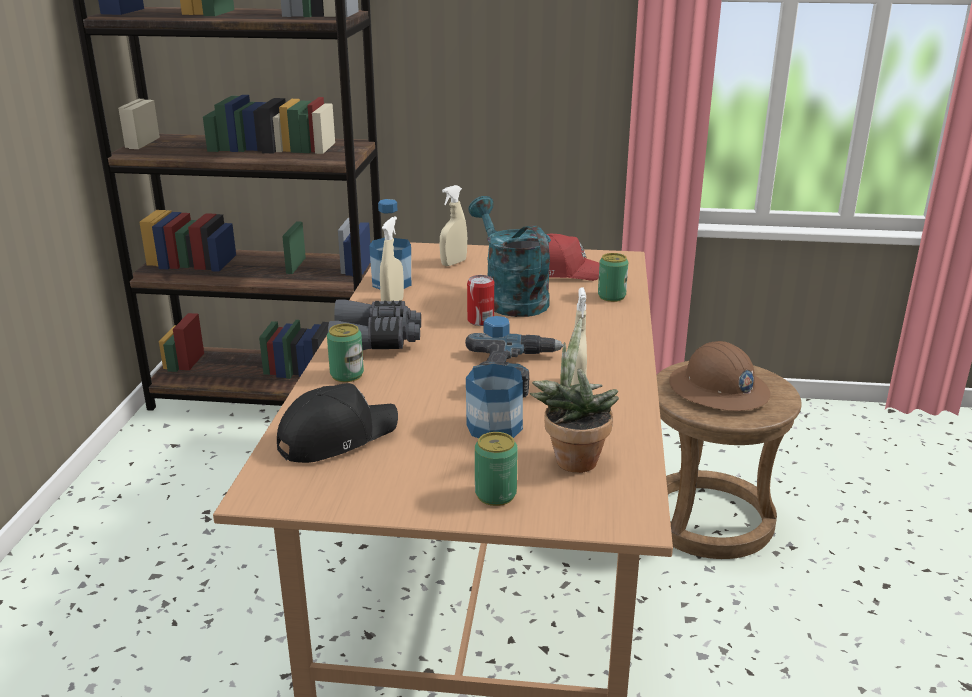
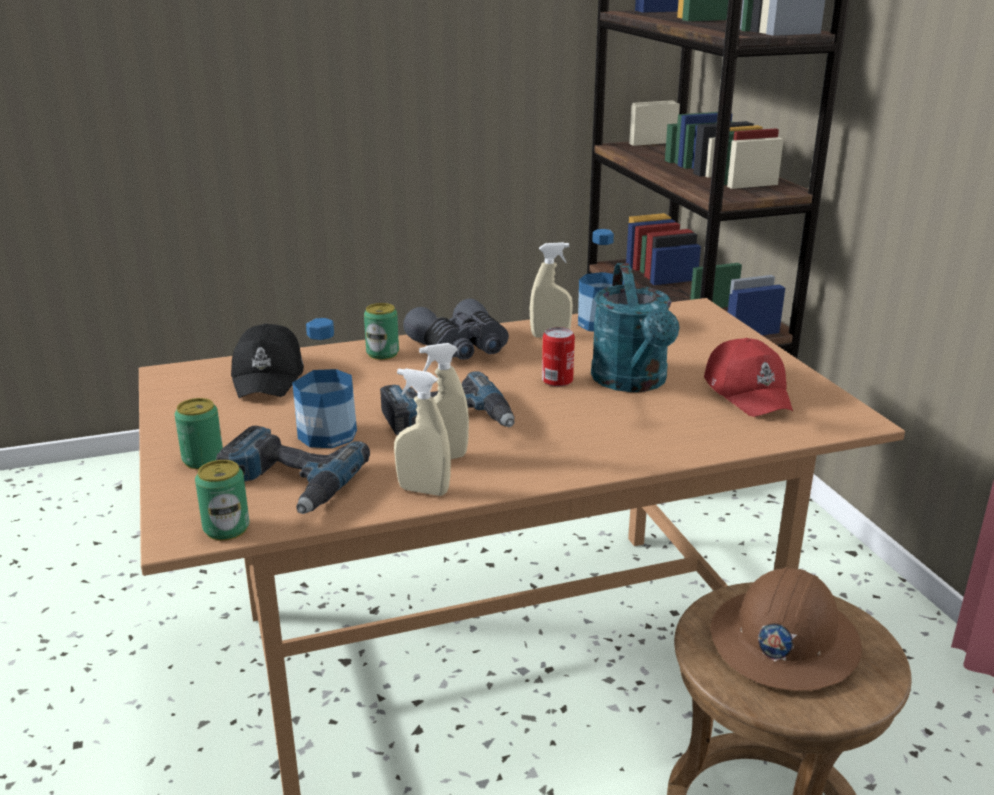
camera: 65 degrees right, 0 degrees up
black cap [277,383,398,463] -> black cap turned 60 degrees clockwise [231,323,304,398]
beige spray bottle [440,185,467,266] -> beige spray bottle moved to [394,368,451,496]
turquoise watering can [469,196,551,317] -> turquoise watering can turned 135 degrees clockwise [591,263,680,392]
potted plant [530,318,619,473] -> power drill [216,426,370,514]
can [598,253,628,302] -> can moved to [195,460,250,541]

